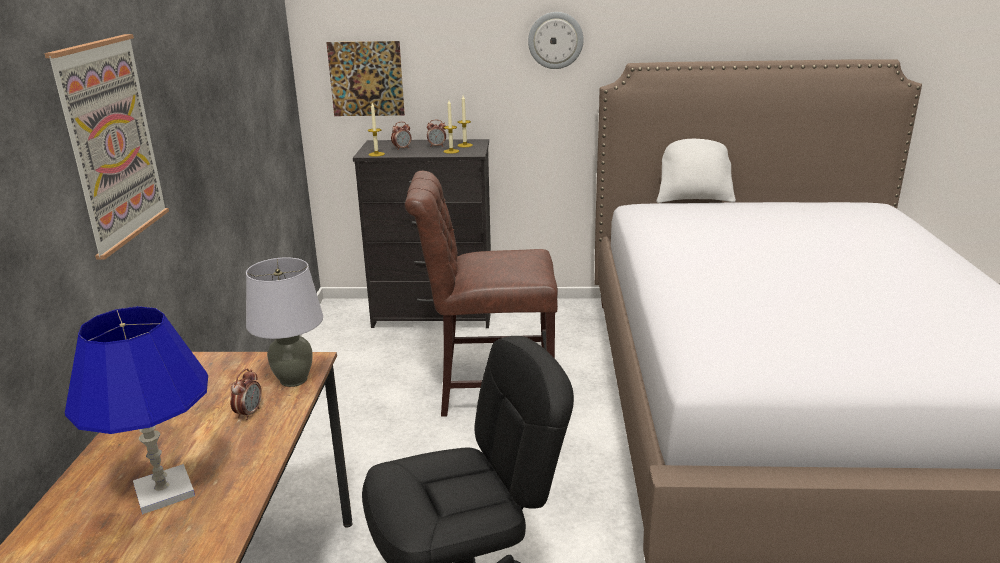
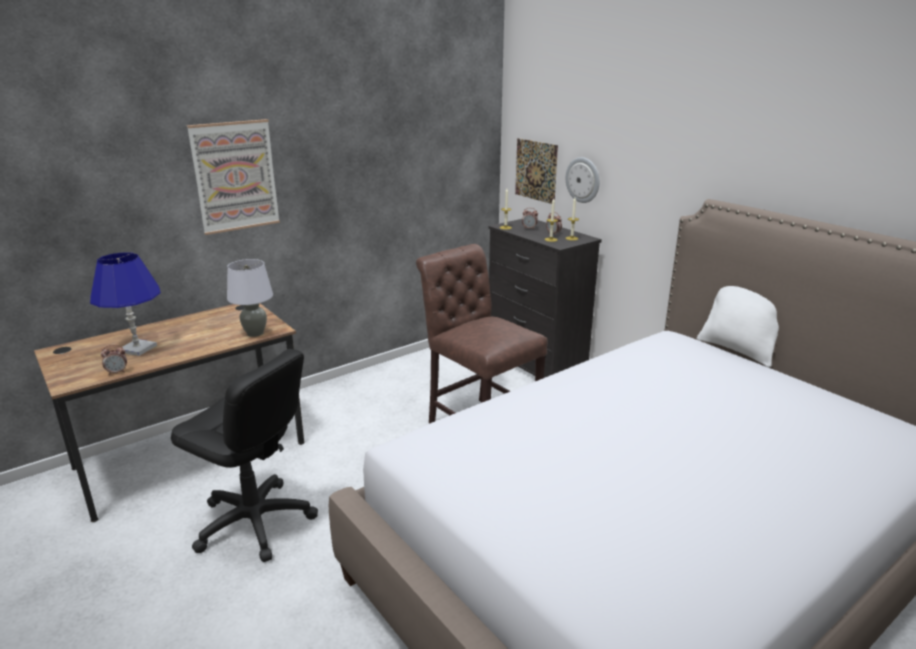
camera: 50 degrees right, 0 degrees up
alarm clock [230,369,262,420] -> alarm clock moved to [101,345,127,375]
wall clock [528,12,584,69] -> wall clock moved to [566,157,599,203]

